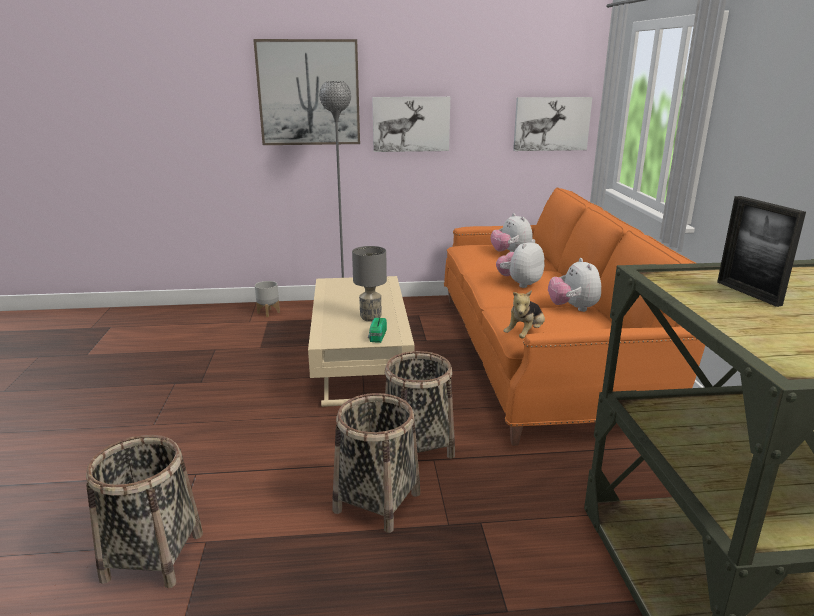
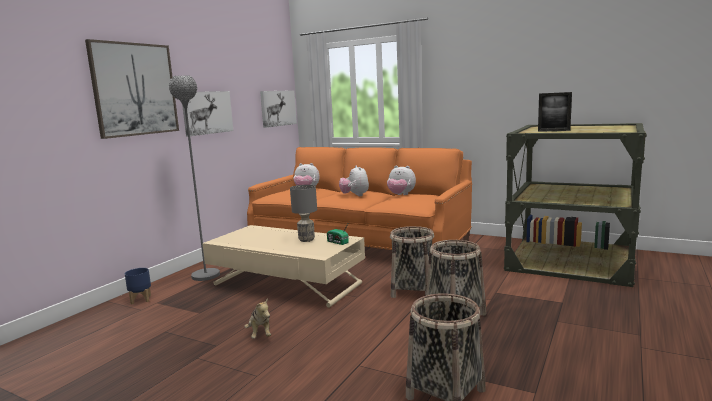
camera: 55 degrees left, 10 degrees down
grey planter [255,281,280,317] -> blue planter [125,268,151,304]
plush toy [504,290,545,339] -> plush toy moved to [244,298,271,338]

